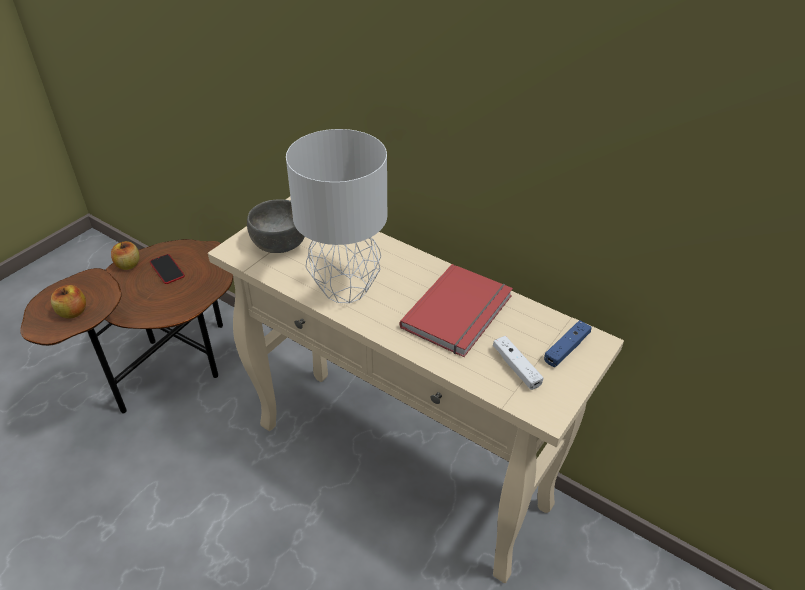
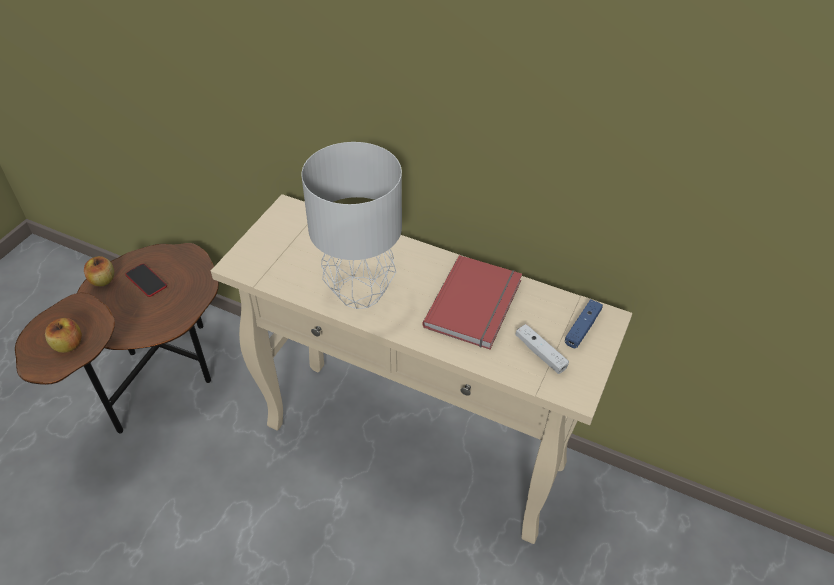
camera: 10 degrees left, 5 degrees up
grey bowl [247,199,305,253] -> none

